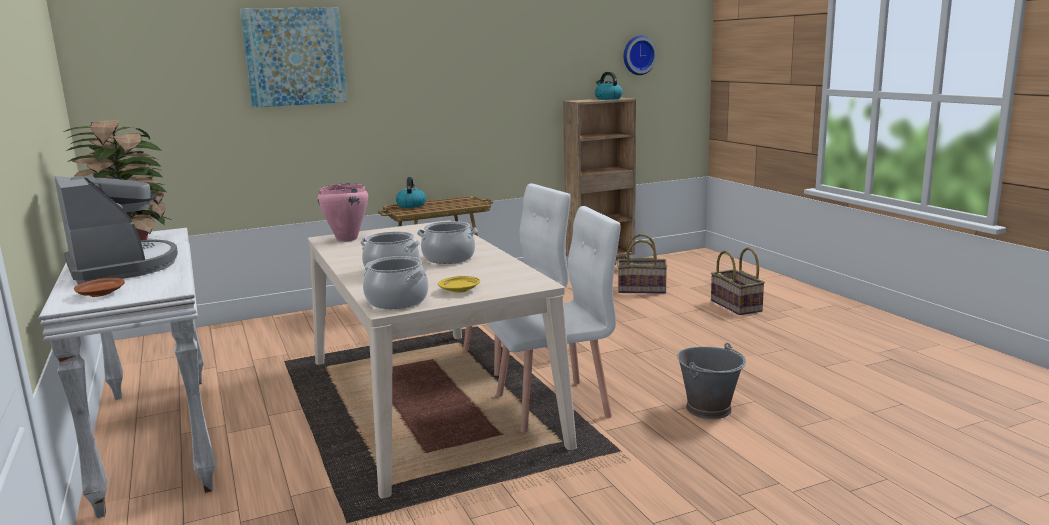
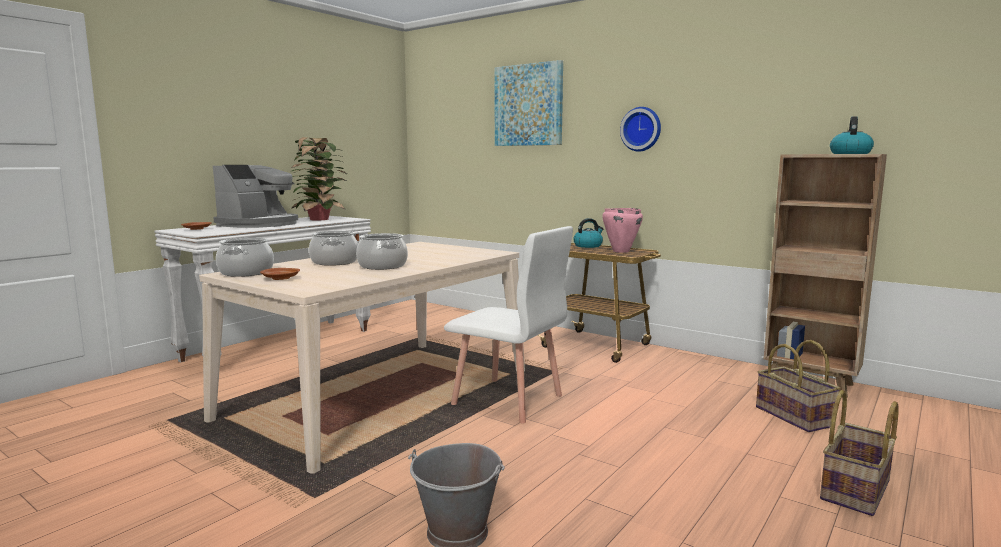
camera: 60 degrees right, 5 degrees down
pink cooking pot [318,183,368,242] -> pink cooking pot moved to [602,208,643,253]
yellow plate [438,276,480,293] -> brown plate [260,268,300,280]
white chair [487,206,621,433] -> none
wall clock [624,36,657,75] -> wall clock moved to [620,107,661,151]

